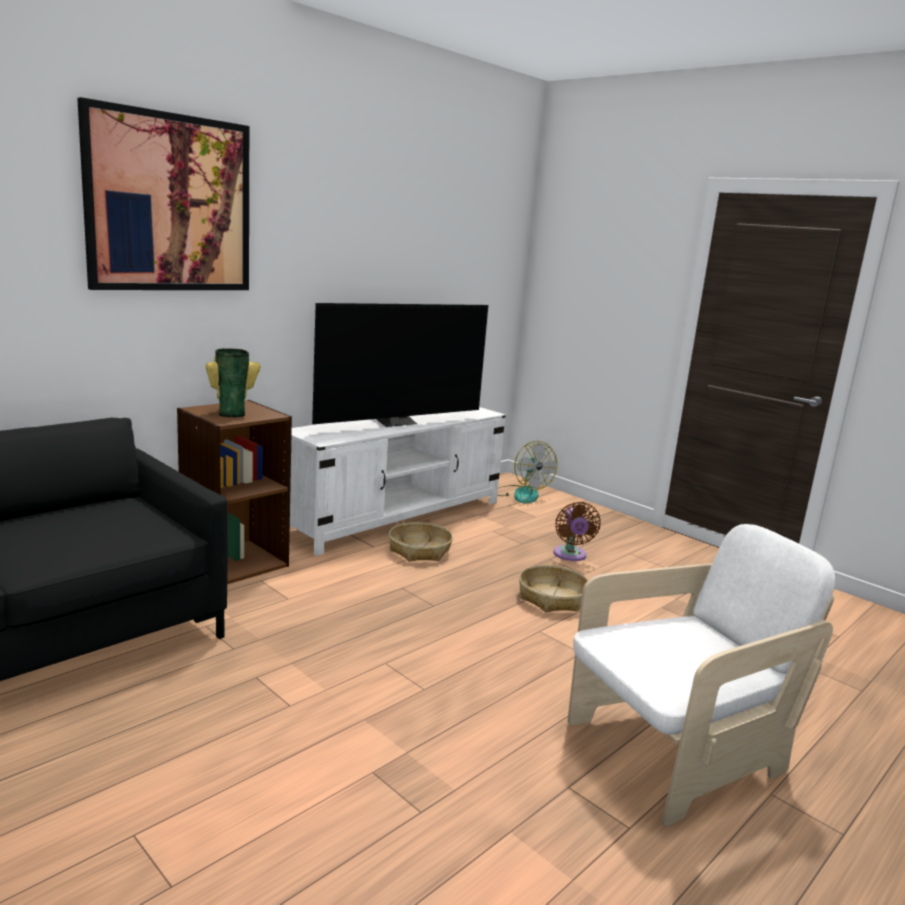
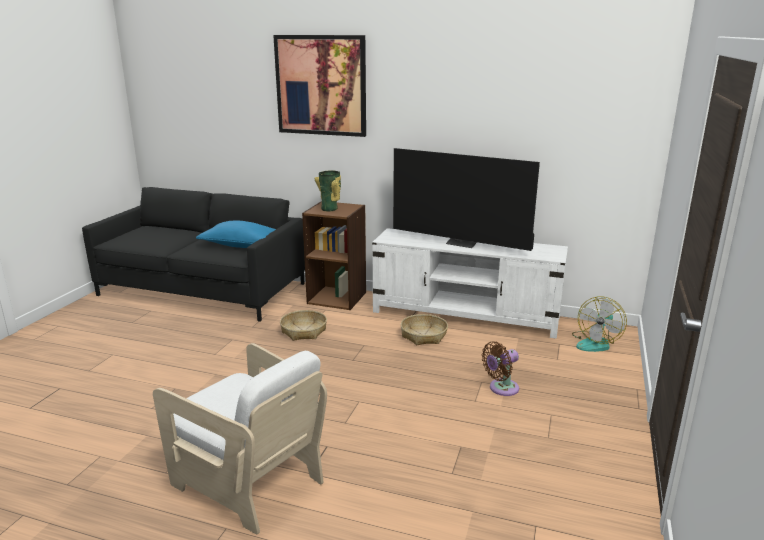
camera: 65 degrees right, 5 degrees up
basket [519,565,588,612] -> basket moved to [280,310,327,341]
none -> blue pillow [196,221,276,248]

